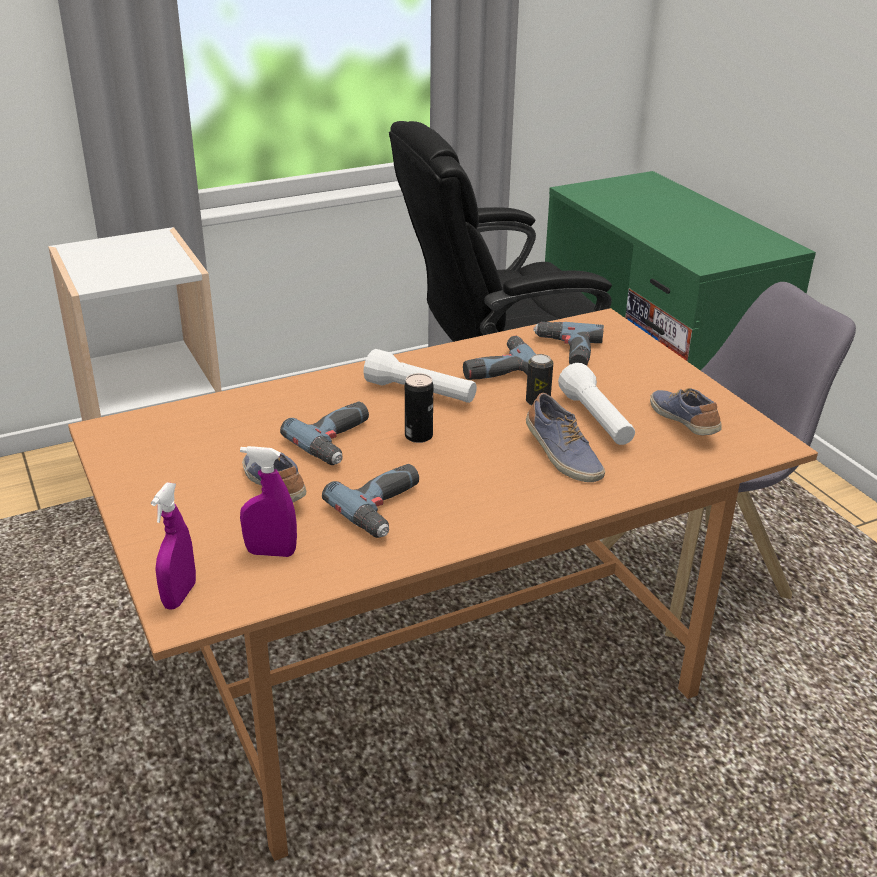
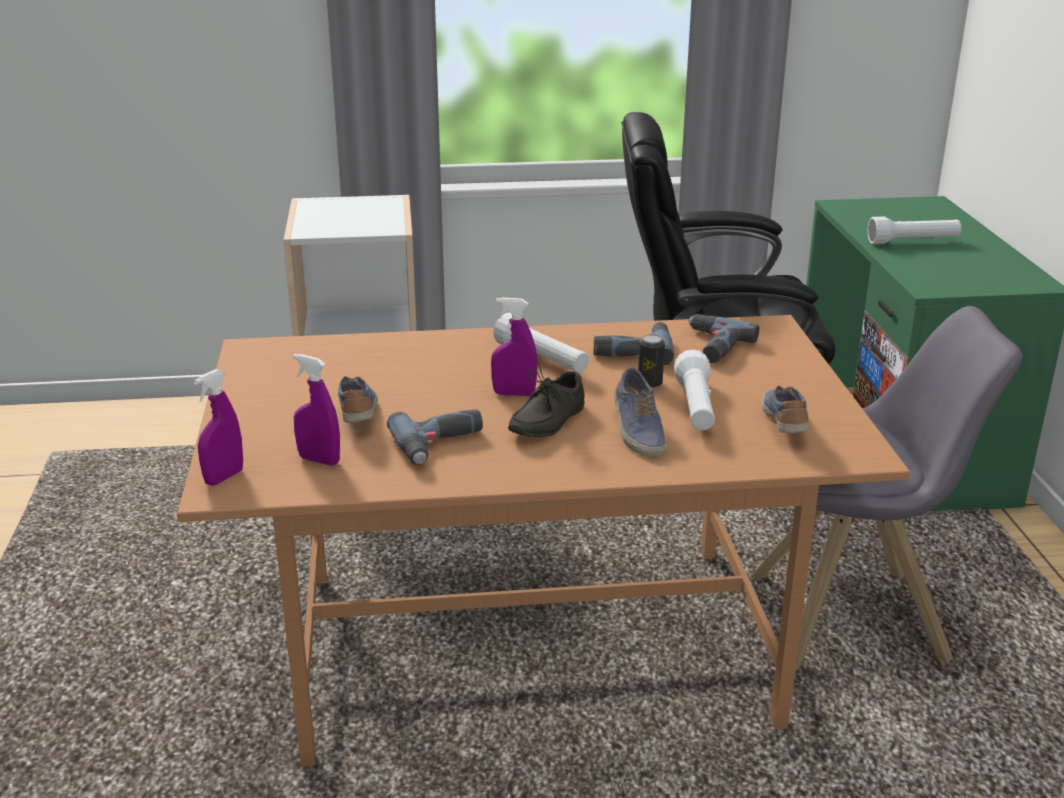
camera: 20 degrees right, 5 degrees down
power drill [280,401,369,465] -> none
can [405,373,433,443] -> purple spray bottle [491,297,537,396]
none -> grey shoe [508,360,585,437]
none -> white flashlight [867,217,961,244]

